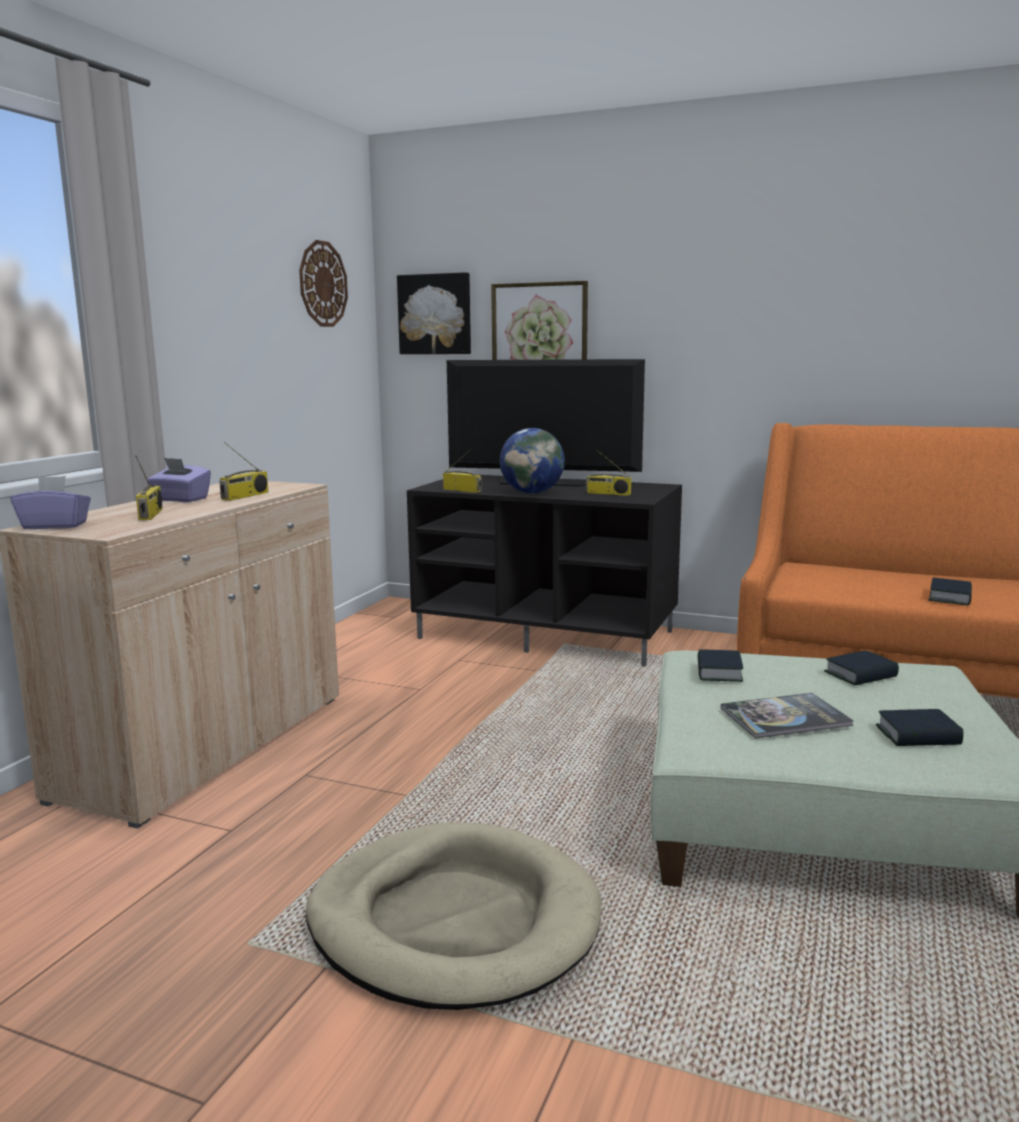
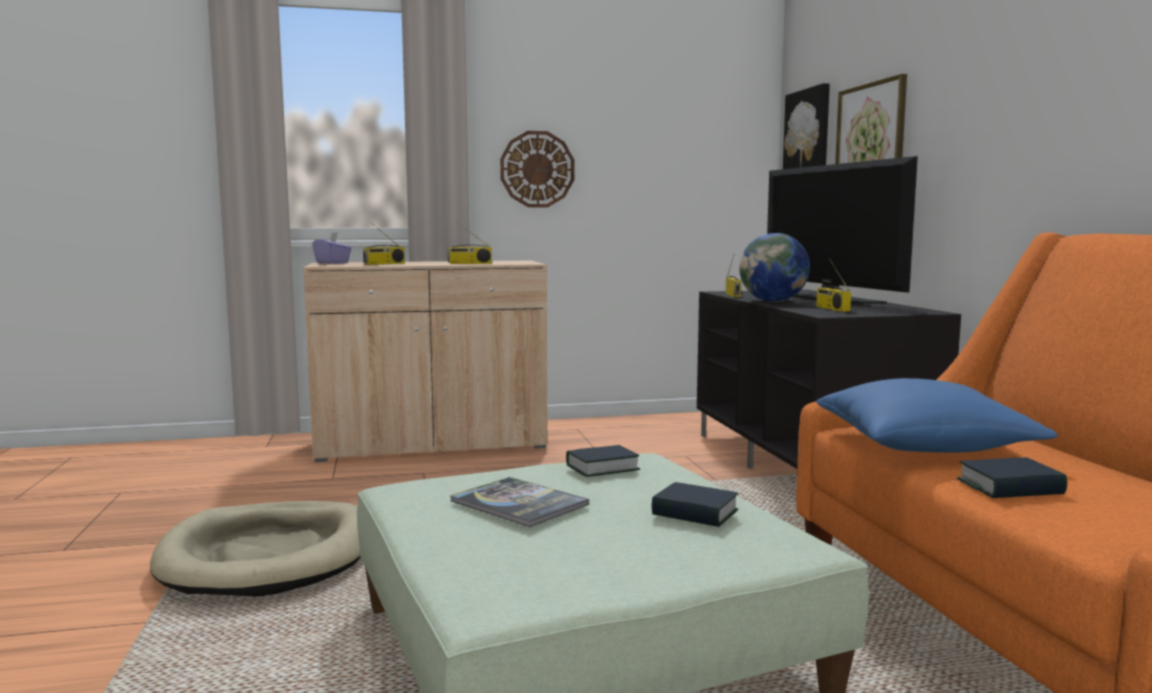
camera: 55 degrees right, 5 degrees down
purple tissue box [147,458,211,502] -> none
wall clock [299,240,348,327] -> wall clock moved to [500,131,574,207]
book [876,709,964,746] -> none
none -> blue pillow [816,378,1058,453]

